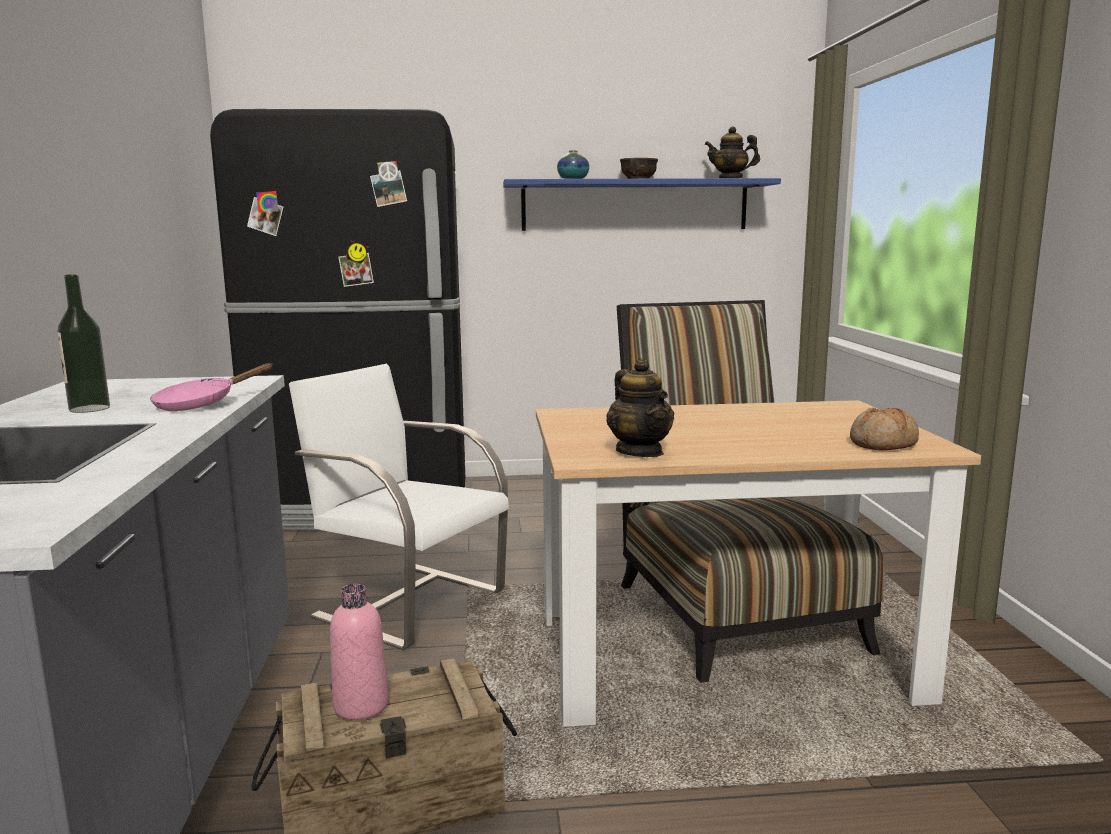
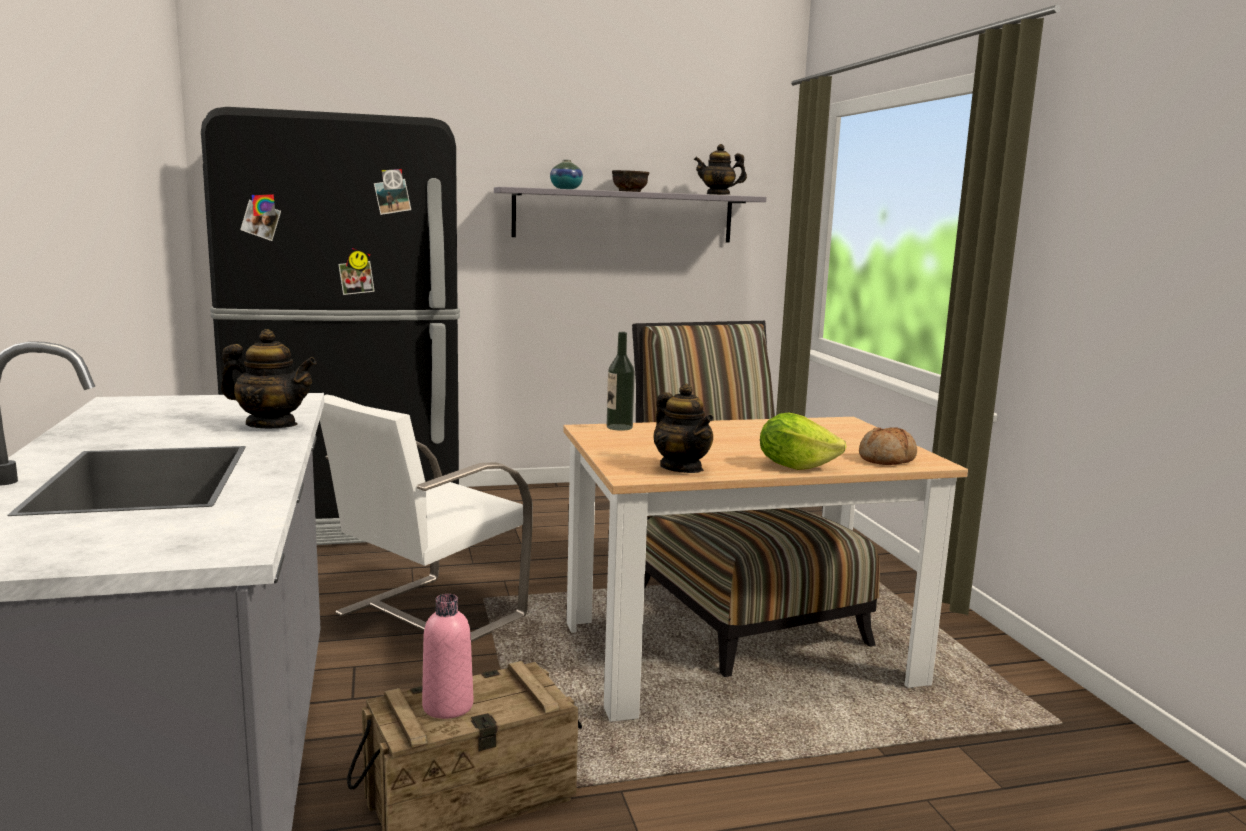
camera: 10 degrees left, 0 degrees up
bottle [57,274,110,413] -> bottle moved to [607,332,635,431]
pink frying pan [150,363,273,411] -> teapot [221,329,317,428]
white chair [289,364,509,650] -> white chair turned 75 degrees counterclockwise [320,395,533,642]
blue shelf [503,178,781,231] -> grey shelf [494,187,766,242]
none -> lettuce [760,413,847,470]

